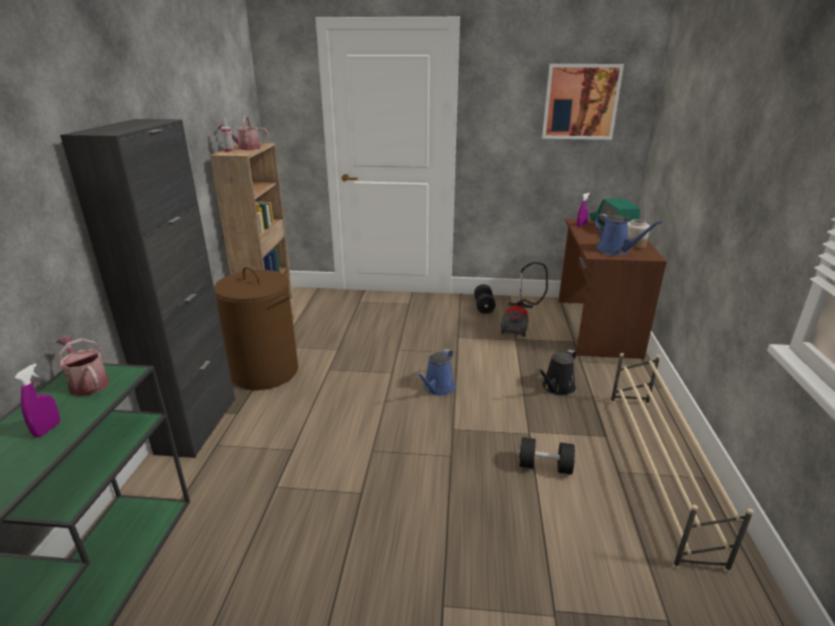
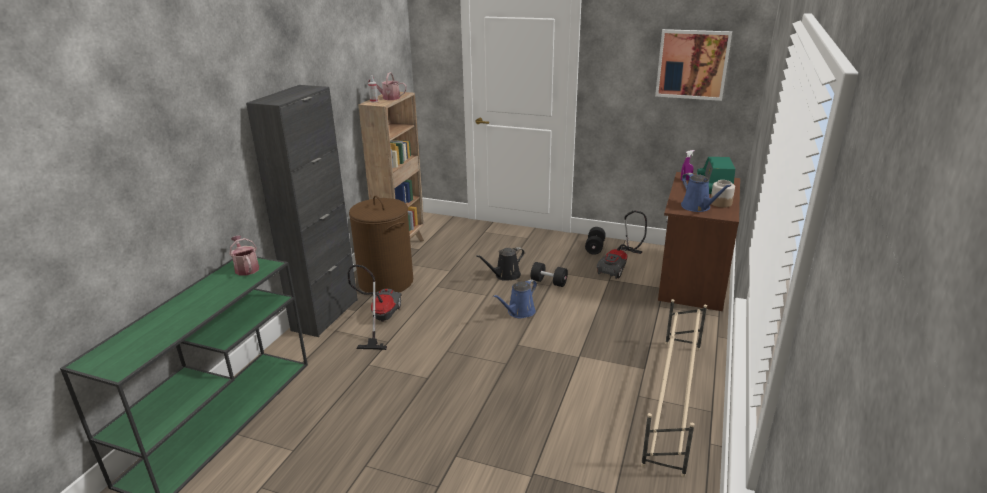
camera: 15 degrees right, 0 degrees up
purple spray bottle [14,363,60,438] -> none
black dumbbell [518,437,576,475] -> black dumbbell moved to [531,262,568,287]
black watering can [537,349,576,395] -> black watering can moved to [476,247,525,281]
none -> vacuum cleaner [348,265,402,350]

